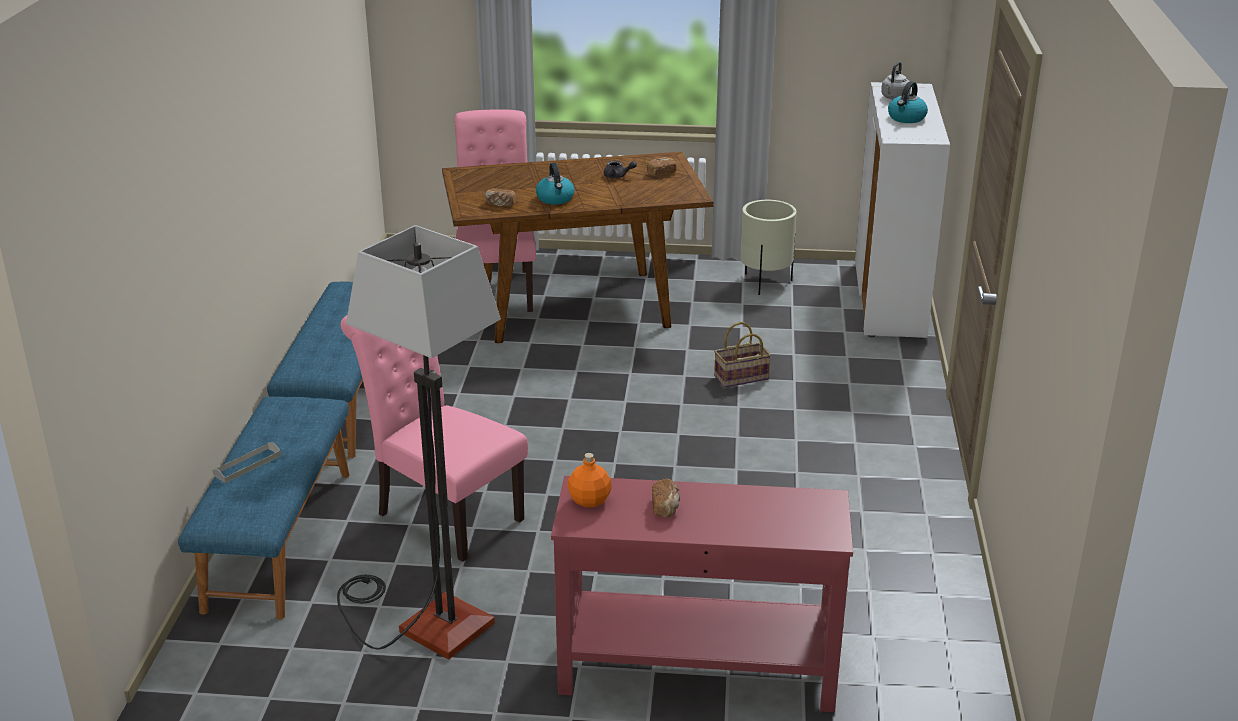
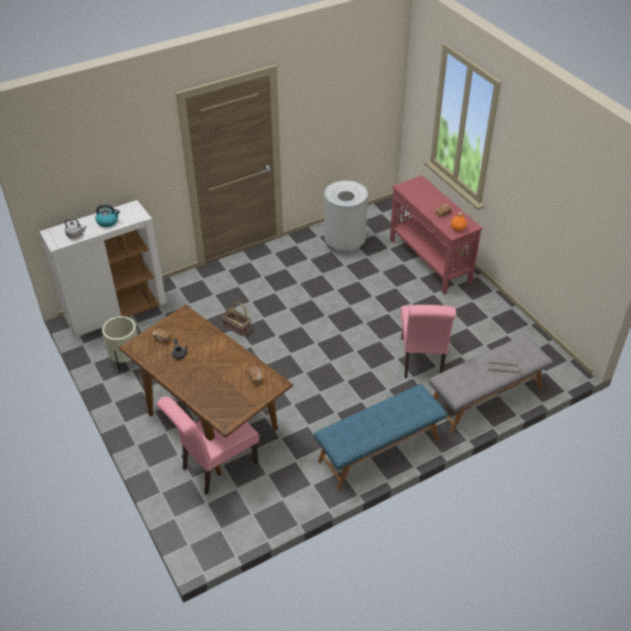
camera: 125 degrees left, 15 degrees up
blue bench [178,396,349,619] -> grey bench [429,335,553,433]
floor lamp [337,225,501,660] -> none
kettle [536,163,575,205] -> none
none -> grey trash can [324,180,368,254]

